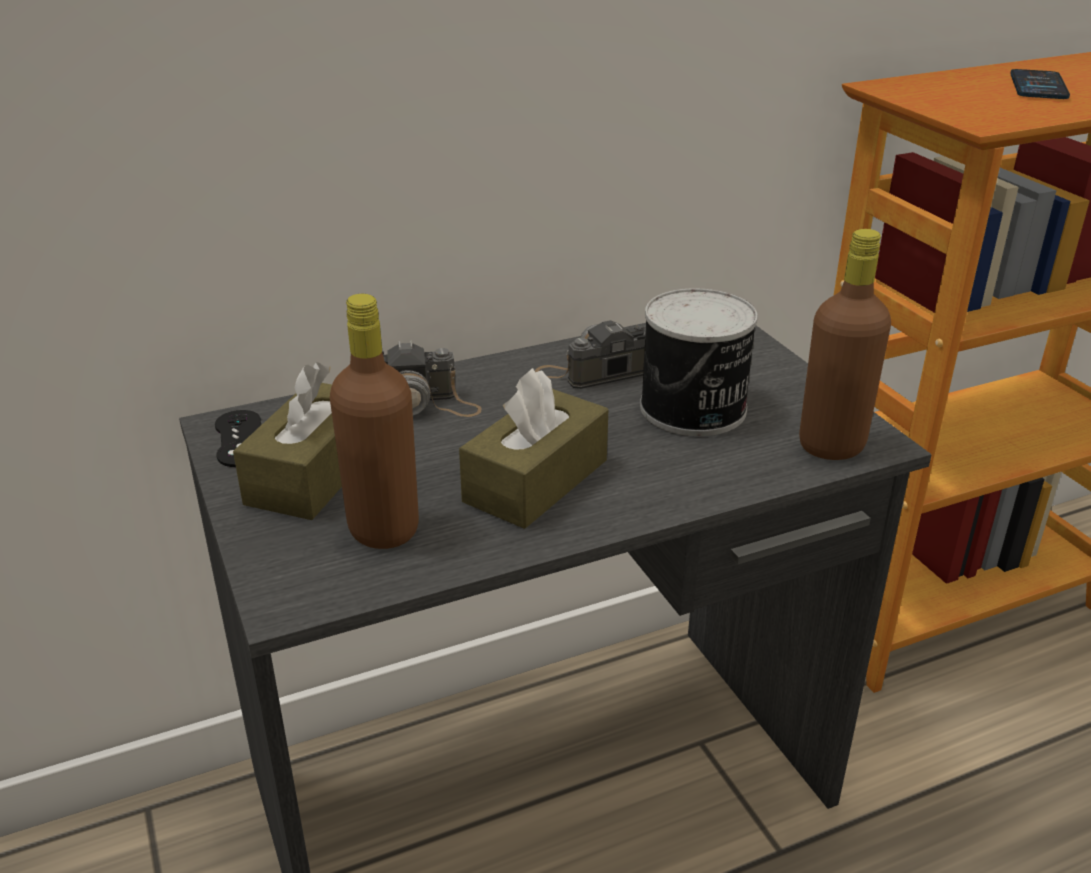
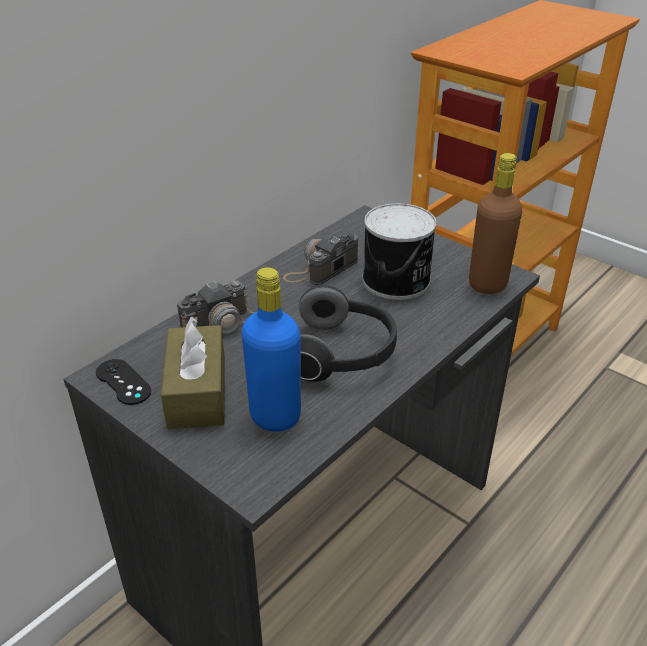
camera: 25 degrees left, 5 degrees up
brown bottle [330,294,419,549] -> blue bottle [241,267,301,432]
brown tissue box [459,368,608,529] -> headphones [299,285,397,382]
phone [1010,69,1070,99] -> none

